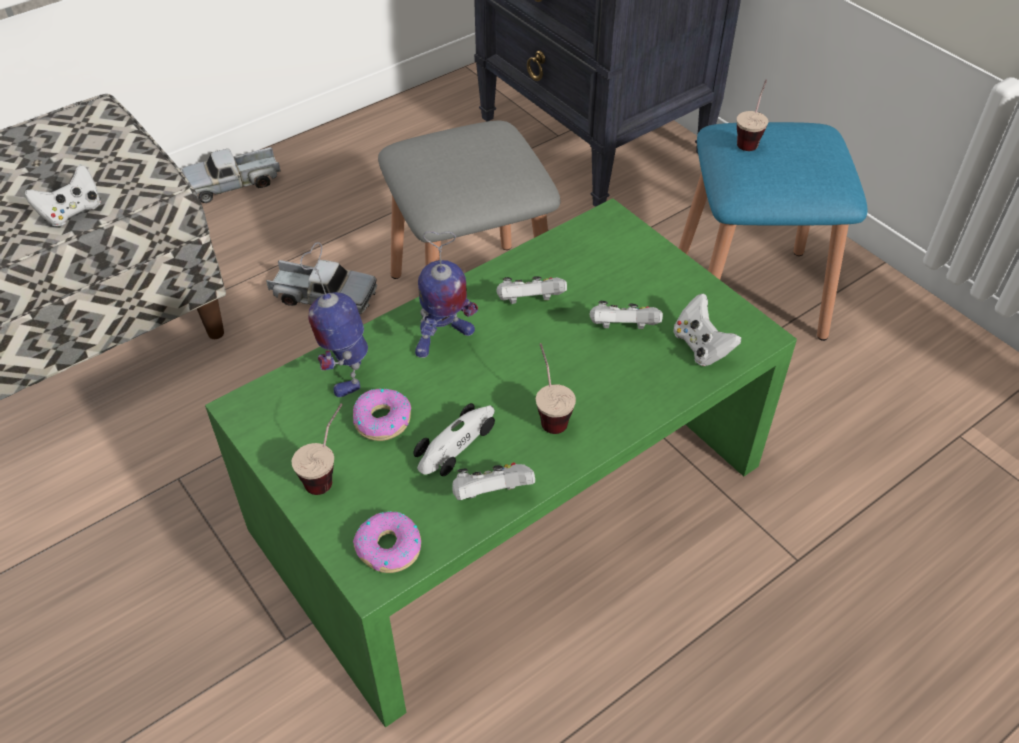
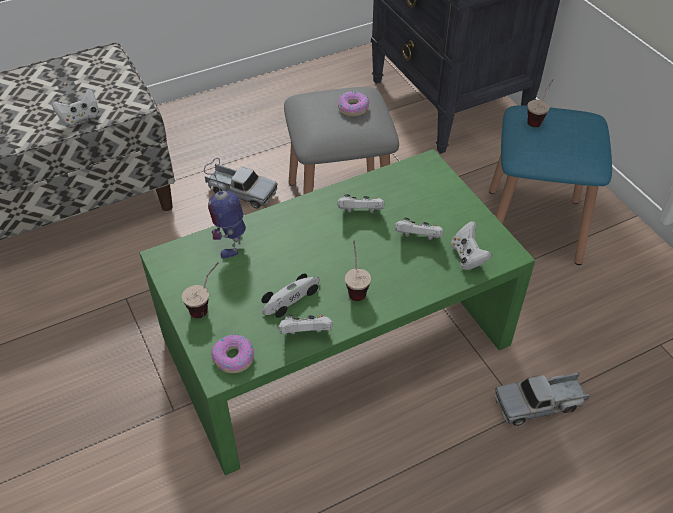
camera: 10 degrees right, 0 degrees up
toy truck [182,147,281,203] -> toy truck moved to [495,372,590,426]
donut [353,389,411,441] -> donut moved to [338,92,370,116]
toy robot [415,231,478,358] -> none

